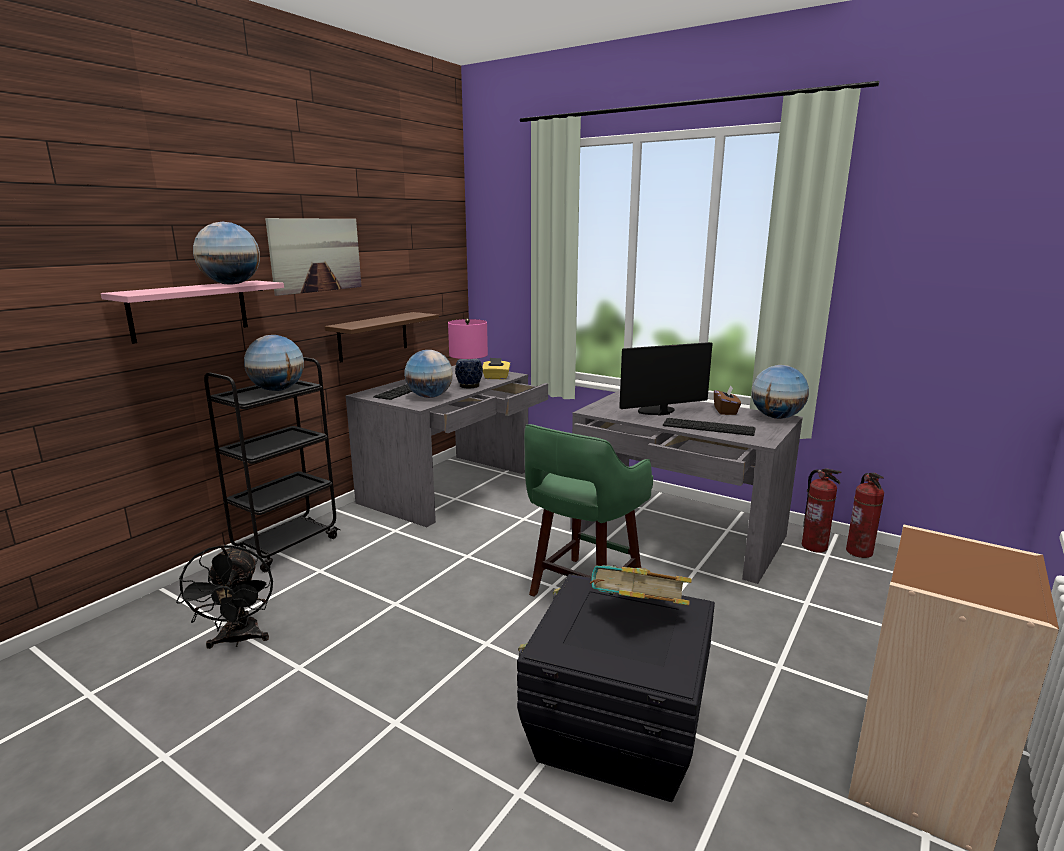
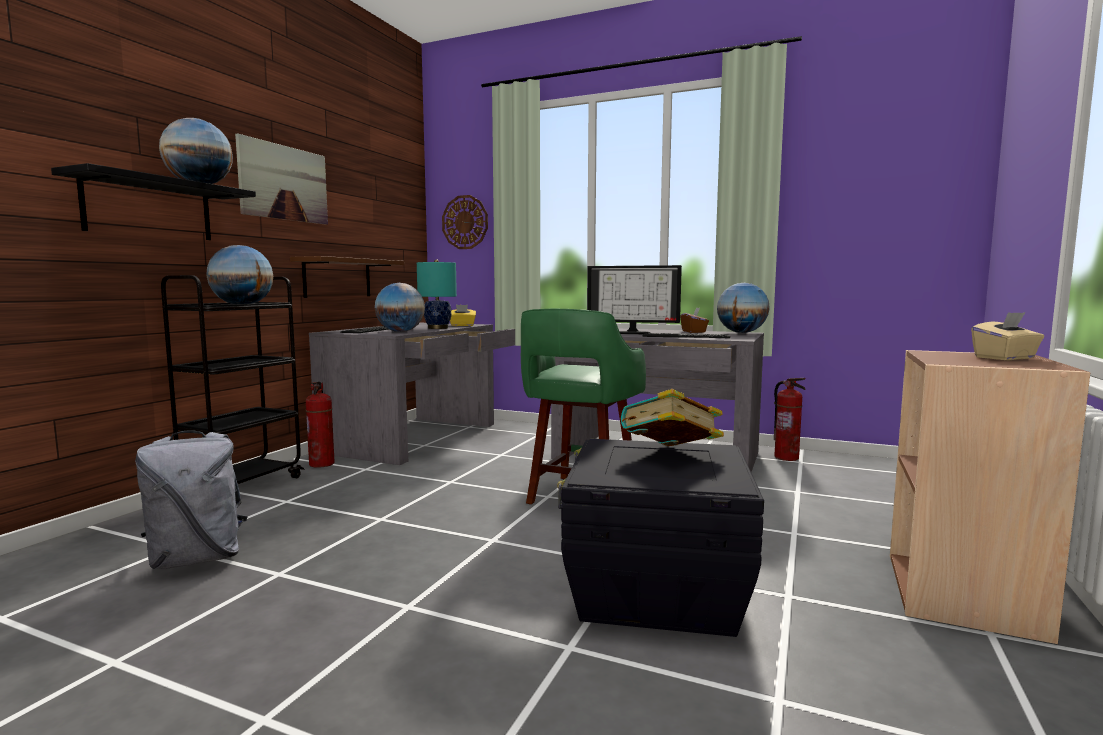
camera: 10 degrees left, 10 degrees down
pink shelf [101,281,284,344] -> black shelf [51,163,256,240]
black fan [176,545,273,649] -> grey backpack [135,430,248,569]
pink table lamp [448,319,488,388] -> turquoise table lamp [417,259,457,329]
monitor [619,342,713,416] -> monitor turned 135 degrees counterclockwise [587,265,682,335]
fire extinguisher [846,473,884,558] -> fire extinguisher moved to [306,382,335,468]
none -> wall clock [442,195,488,249]
none -> beige tissue box [971,312,1044,360]

